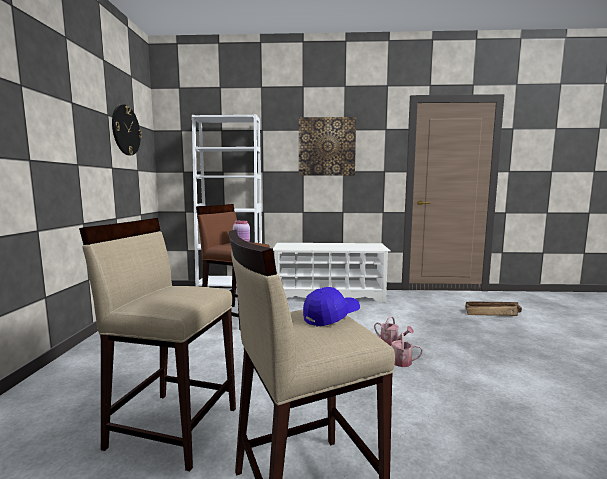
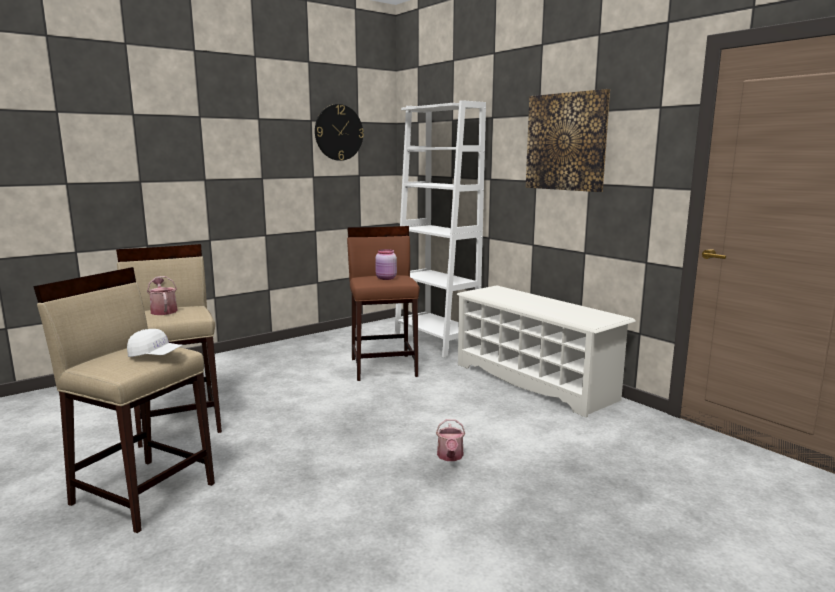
camera: 50 degrees right, 5 degrees up
blue cap [303,287,360,327] -> white cap [127,329,183,357]
watering can [379,333,423,367] -> watering can moved to [147,276,178,315]
crate [465,302,522,316] -> none

